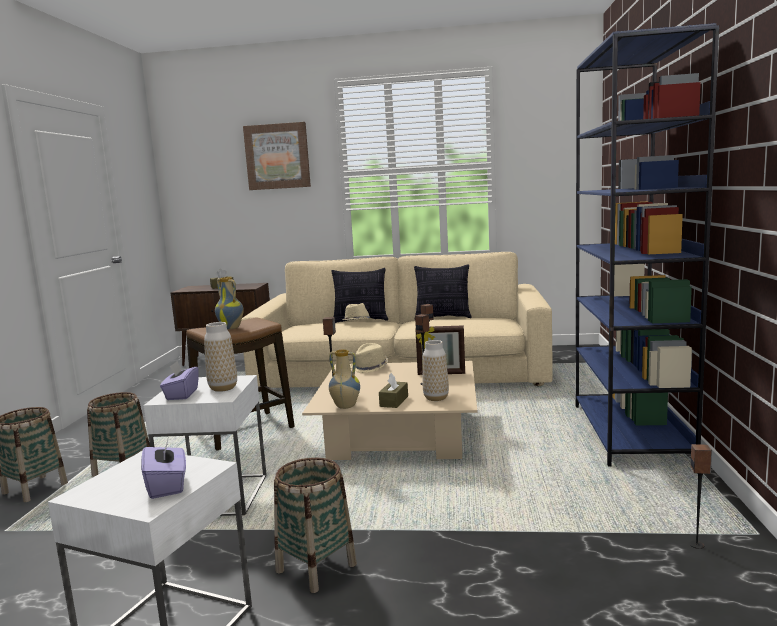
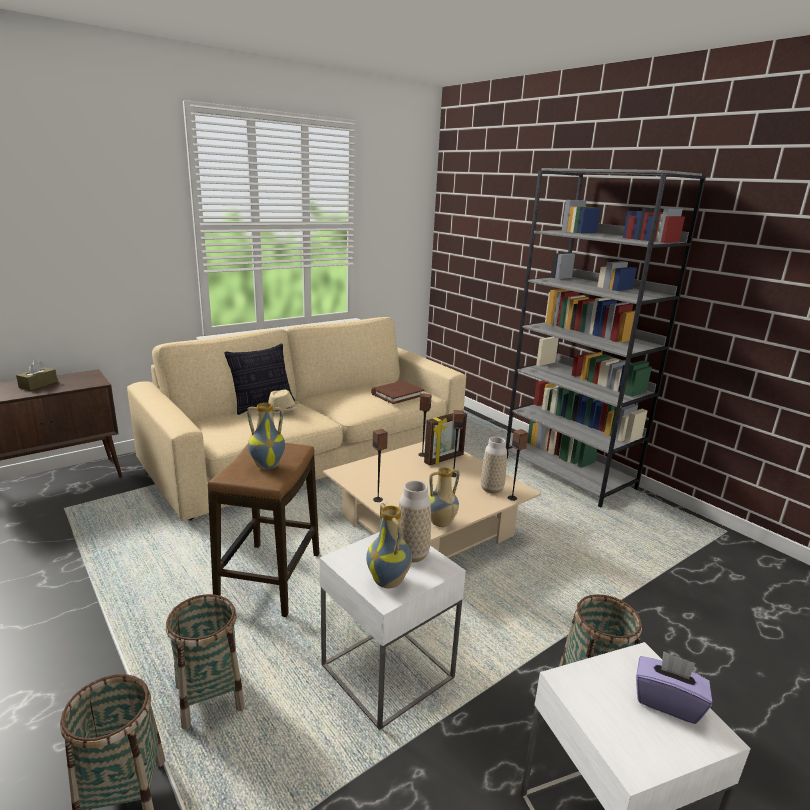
camera: 45 degrees left, 10 degrees up
purple tissue box [160,361,199,400] -> vase [366,503,412,588]
picture [243,122,311,190] -> none
beige hat [350,343,388,373] -> none
brown tissue box [379,373,408,408] -> none
pillow [414,264,472,318] -> none
blue bookcase [576,23,719,466] -> grey bookcase [506,168,706,507]
speaker [689,444,712,549] -> speaker moved to [508,429,528,501]
none -> brown book [371,381,424,404]

